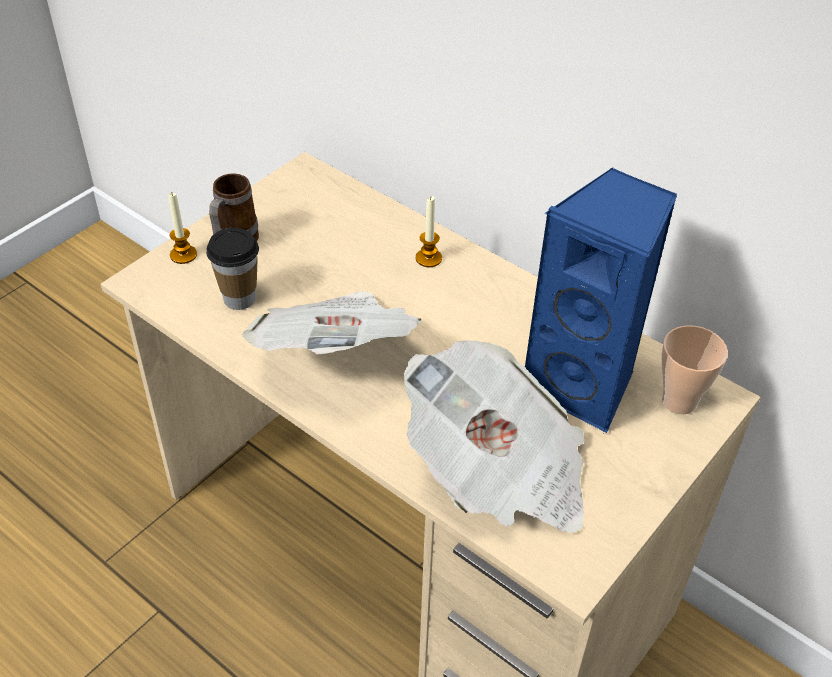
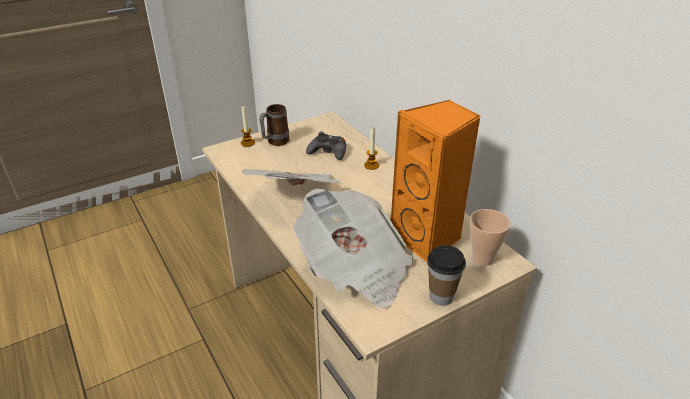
camera: 20 degrees right, 10 degrees down
cup [206,228,259,310] -> cup moved to [427,245,466,306]
blue speaker [525,168,677,433] -> orange speaker [391,100,481,265]
none -> black game controller [306,132,346,160]

